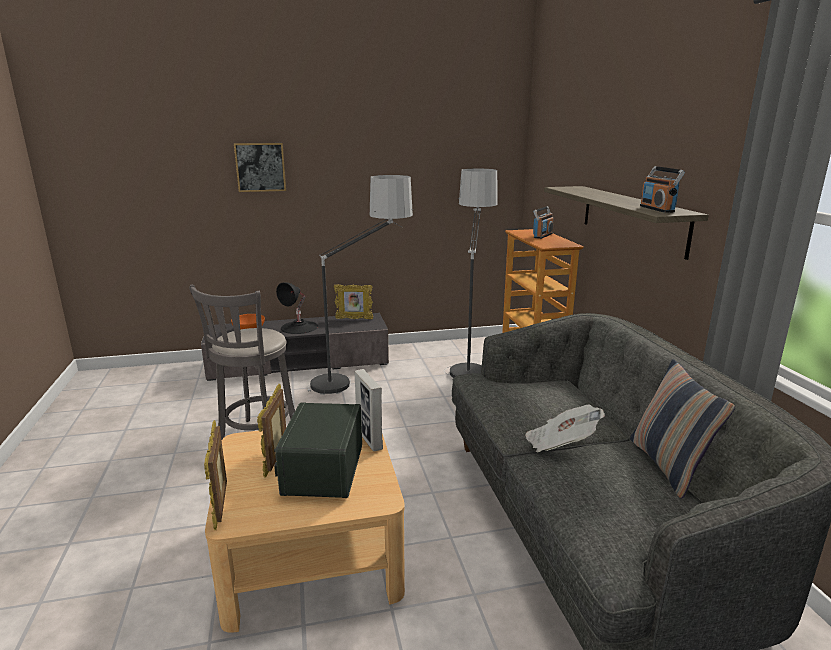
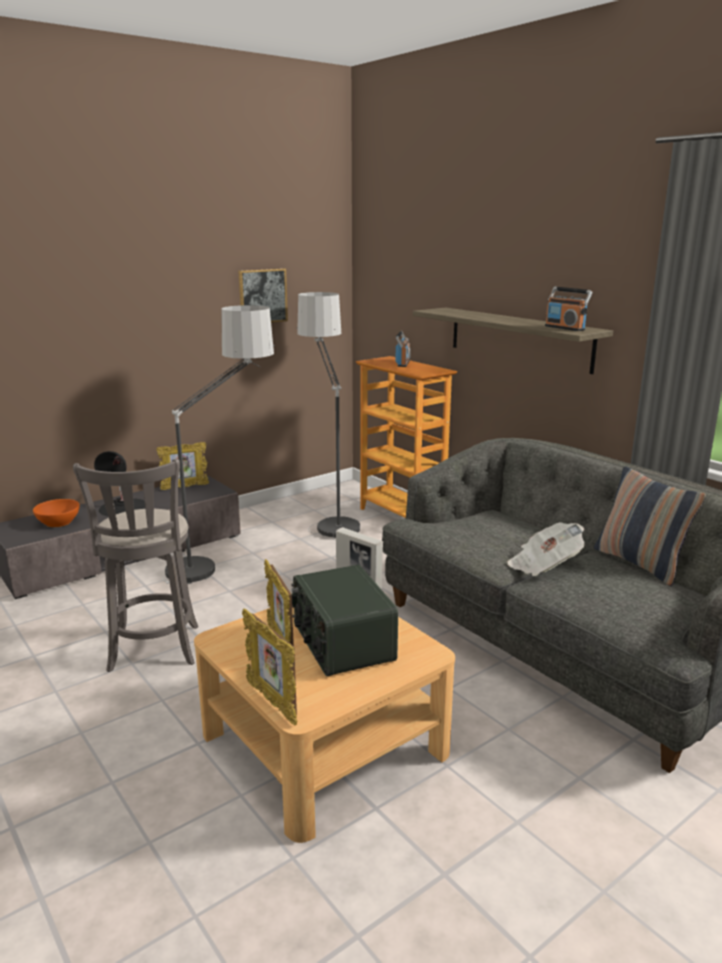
camera: 25 degrees left, 0 degrees up
picture [234,143,286,192] -> picture moved to [238,268,288,323]

